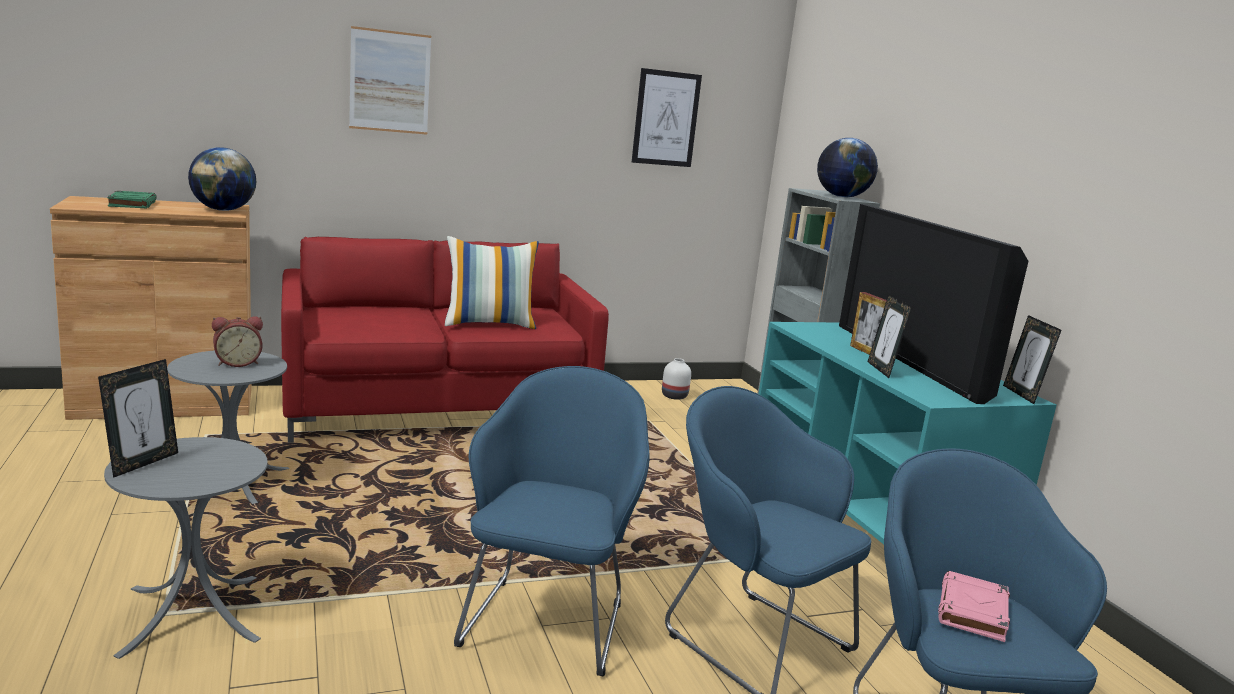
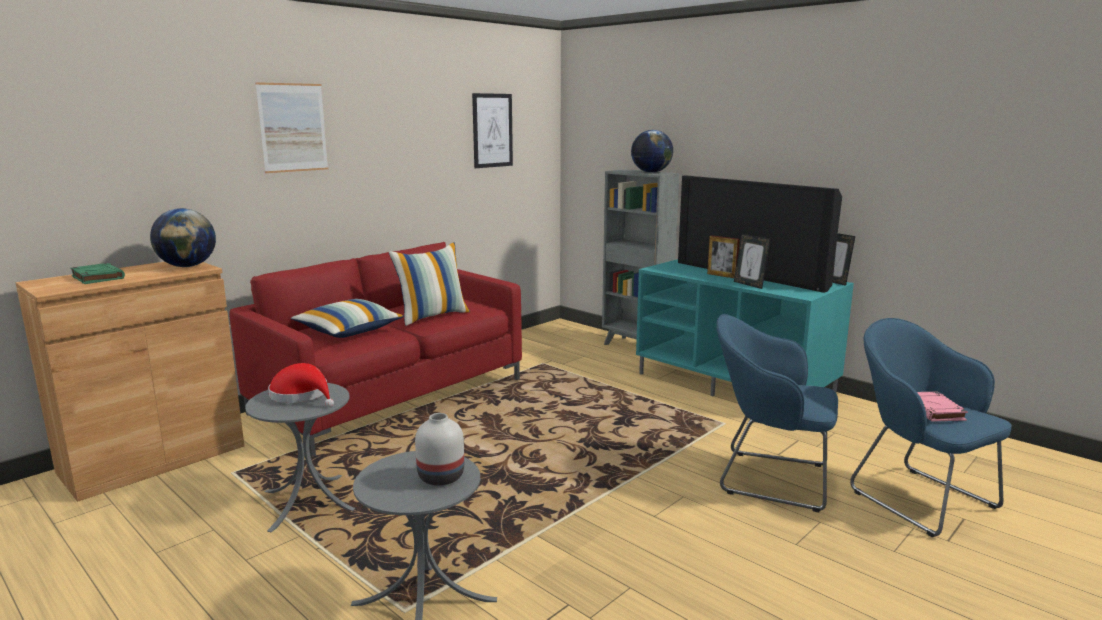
camera: 25 degrees left, 0 degrees up
picture frame [98,359,178,478] -> none
alarm clock [212,316,263,367] -> red hat [268,363,334,407]
blue armchair [454,366,649,677] -> none
white vase [662,358,691,400] -> white vase moved to [415,413,464,486]
none -> pillow [291,299,404,338]

